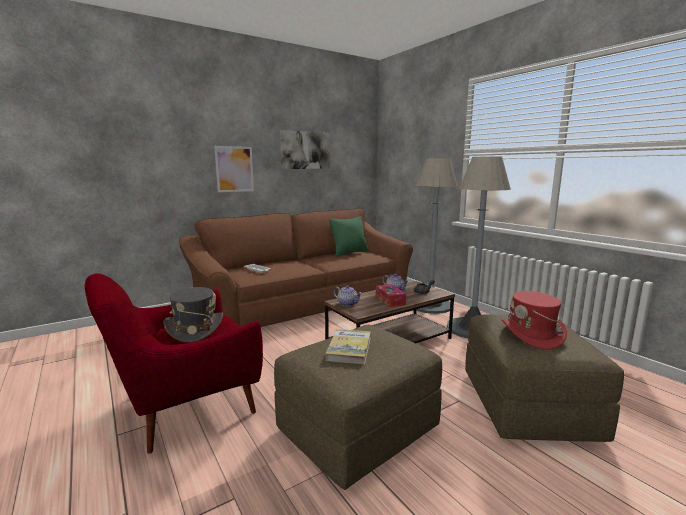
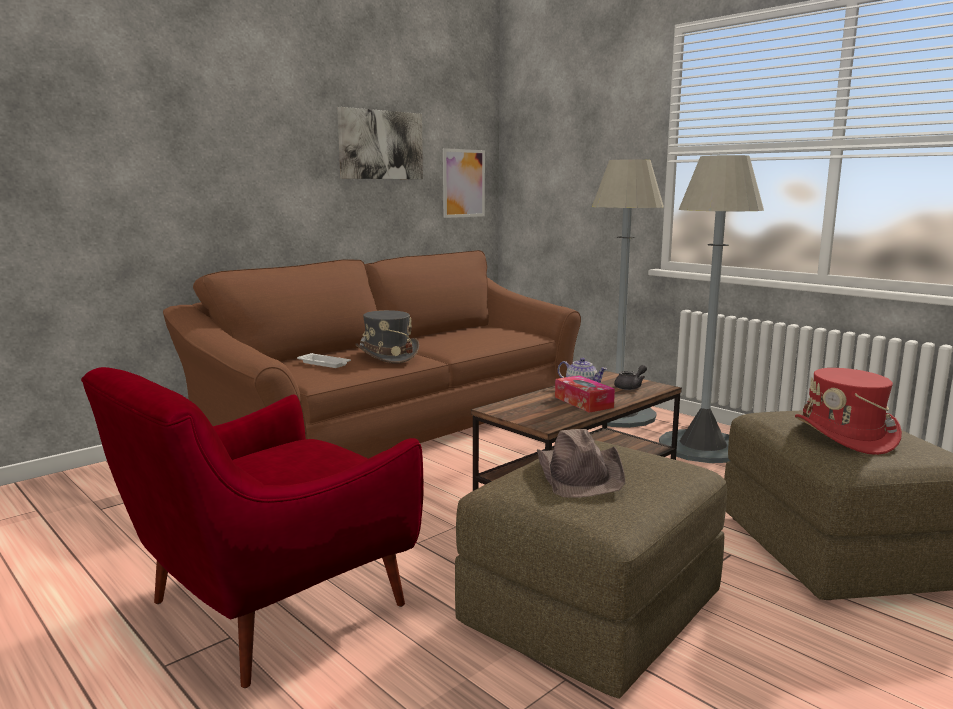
camera: 10 degrees left, 0 degrees up
grey hat [163,287,223,343] -> grey hat moved to [355,310,419,363]
picture [214,146,254,192] -> picture moved to [443,148,485,218]
book [326,329,371,364] -> brown hat [537,429,625,498]
green pillow [329,216,369,257] -> none
teapot [333,285,362,306] -> none

